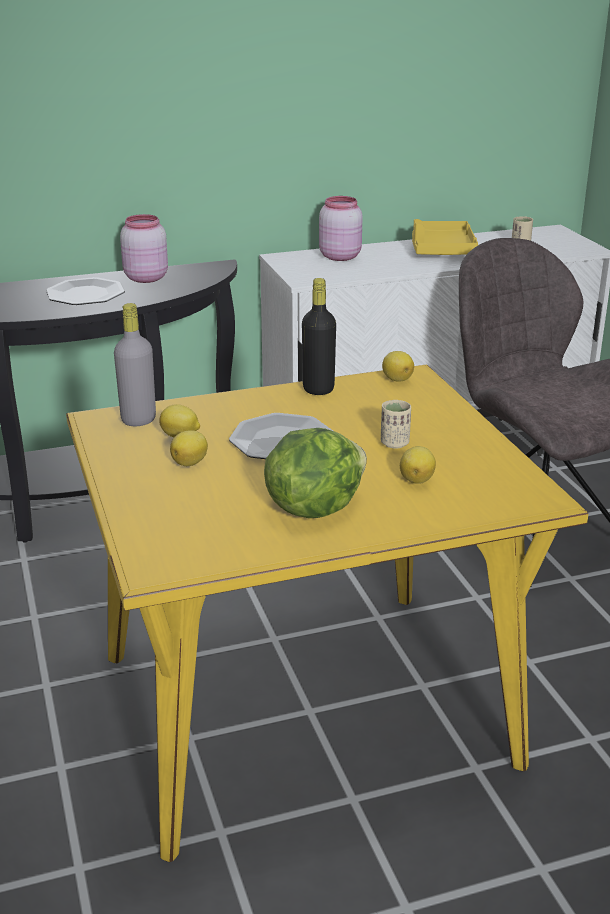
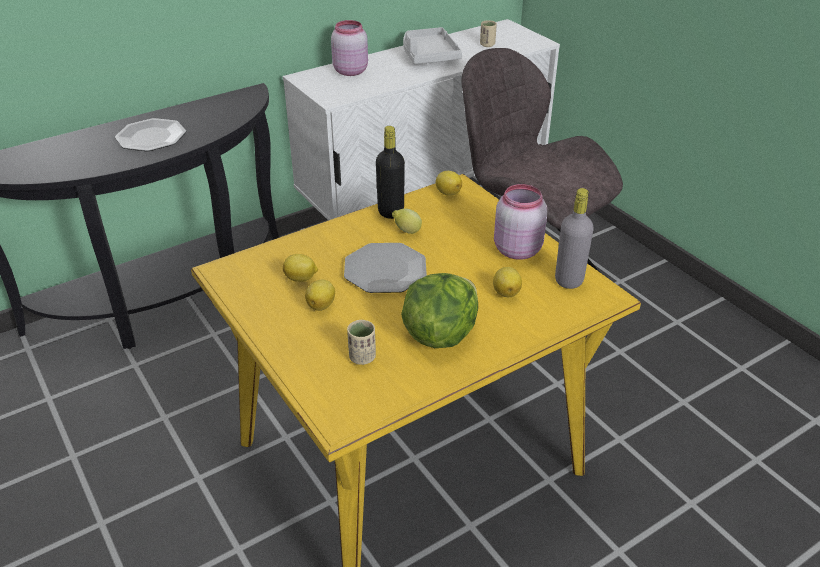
camera: 15 degrees left, 10 degrees up
grey bottle [114,303,156,426] -> grey bottle moved to [555,188,593,289]
pink jar [120,214,168,283] -> pink jar moved to [494,184,547,260]
beige cup [381,400,411,448] -> beige cup moved to [347,320,376,365]
yellow tray [412,219,478,255] -> grey tray [403,27,462,64]
none -> lemon [392,208,422,234]

